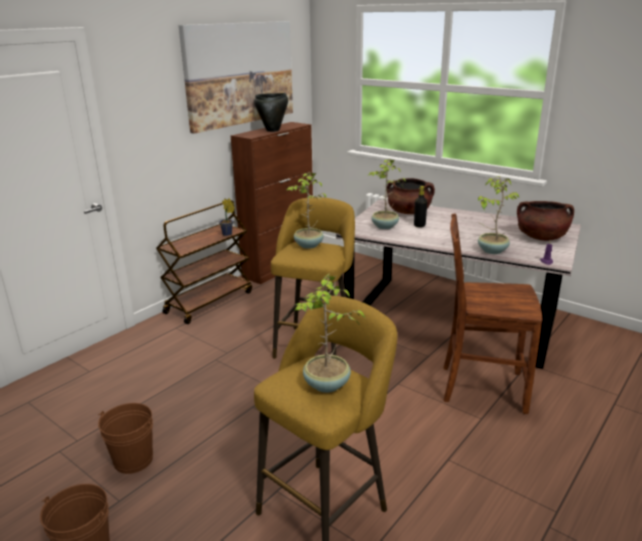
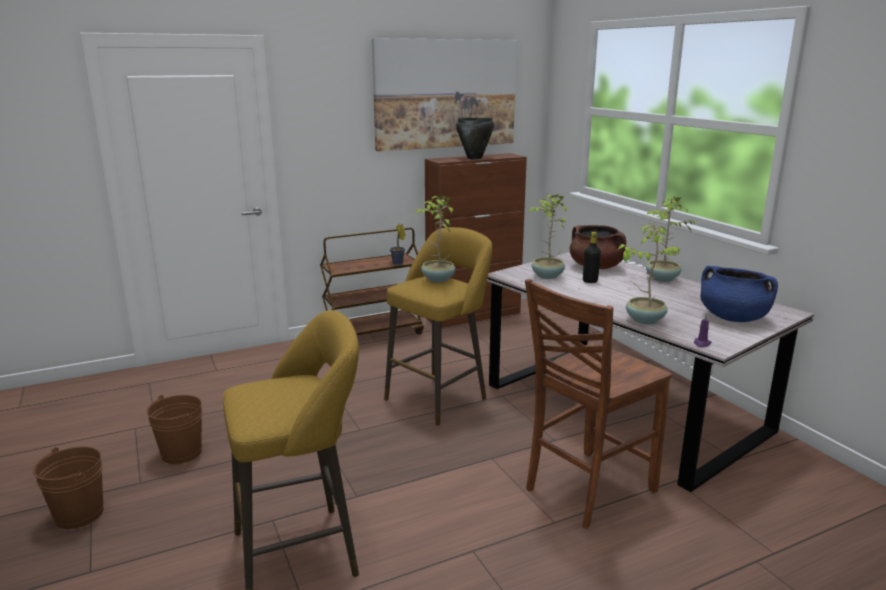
camera: 25 degrees right, 5 degrees down
potted plant [294,273,365,393] -> potted plant moved to [646,197,695,282]
brown chair [443,214,542,414] -> brown chair turned 75 degrees counterclockwise [525,279,672,529]
brown cooking pot [517,201,574,241] -> blue cooking pot [701,266,778,322]

